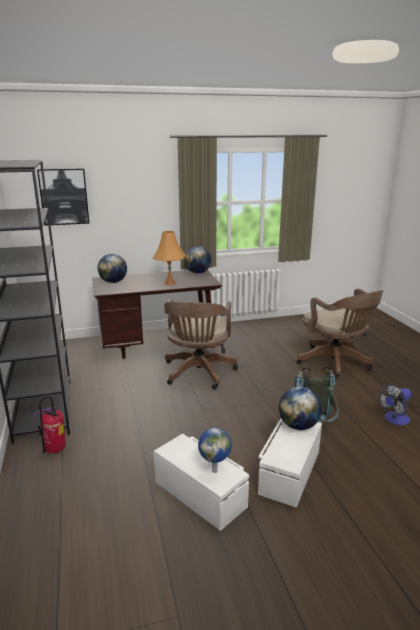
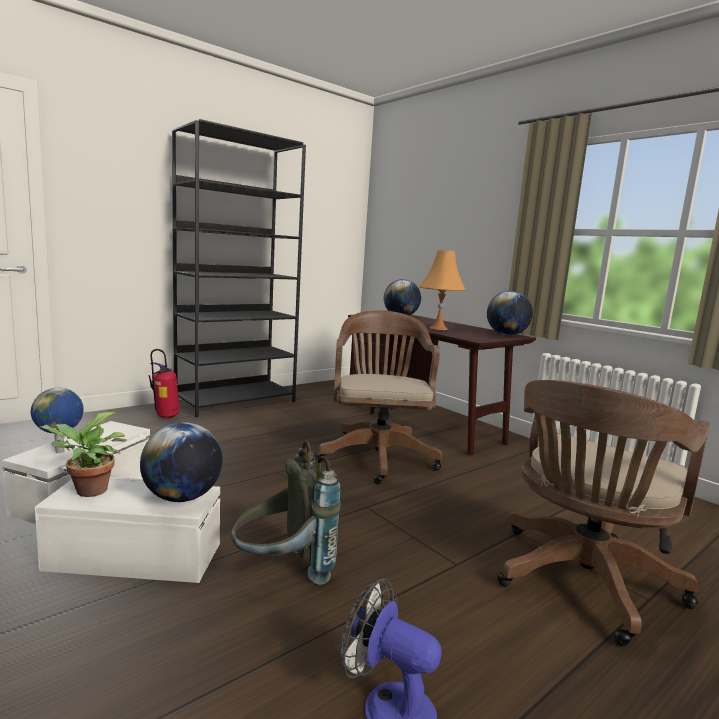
camera: 65 degrees right, 10 degrees down
picture [37,168,89,226] -> none
brown office chair [164,299,238,390] -> brown office chair turned 105 degrees clockwise [317,310,442,484]
none -> potted plant [38,412,127,497]

